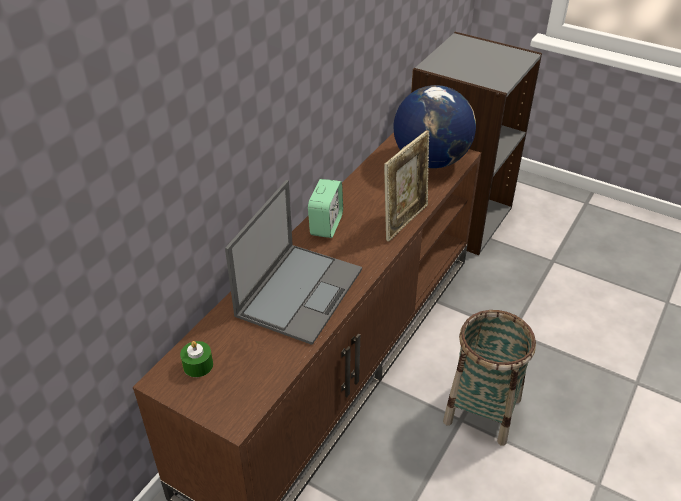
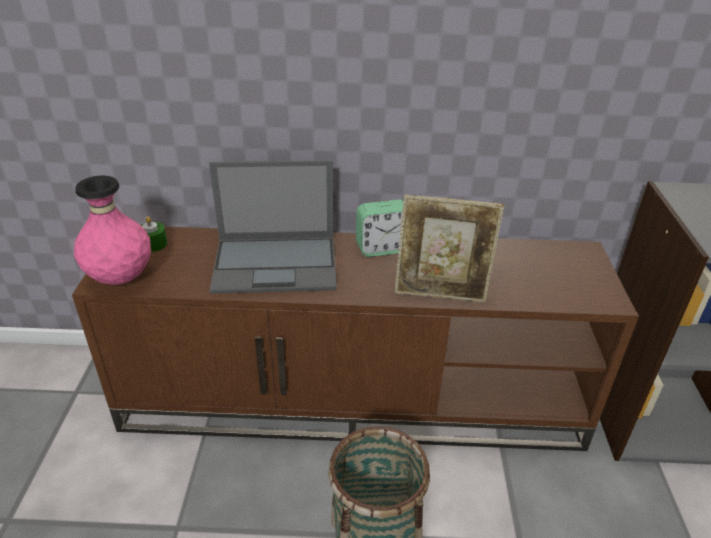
camera: 60 degrees right, 5 degrees down
globe [394,85,476,168] -> none
none -> pink vase [74,176,151,285]

